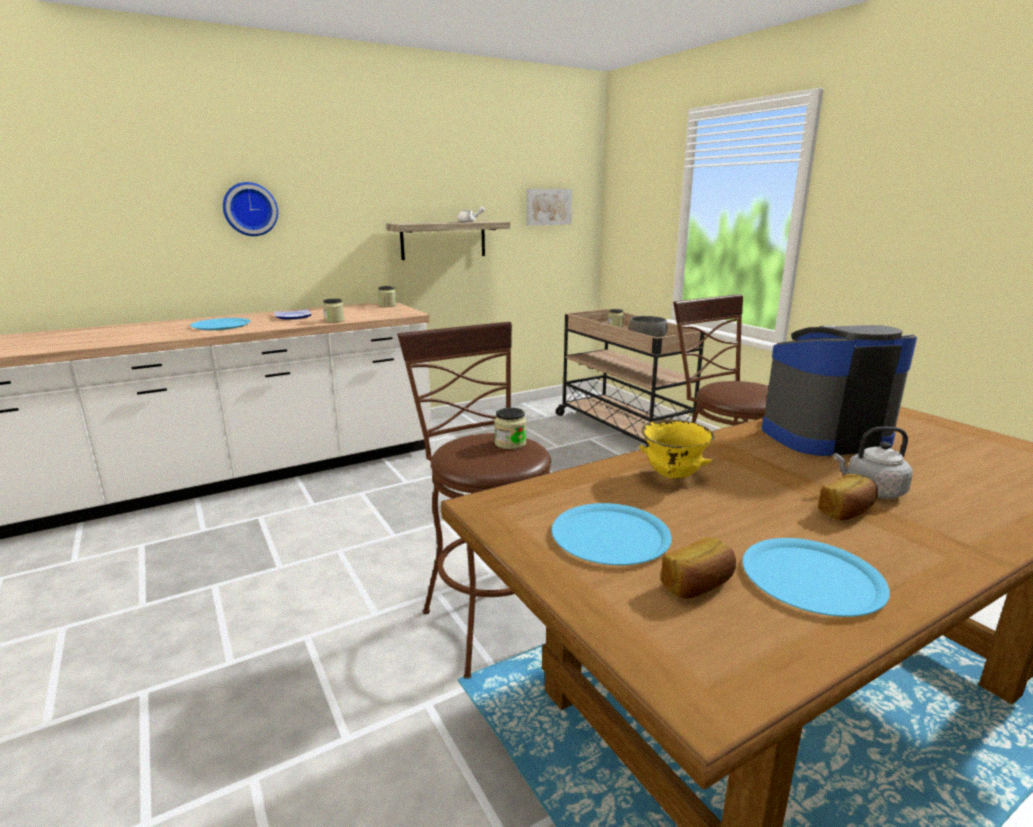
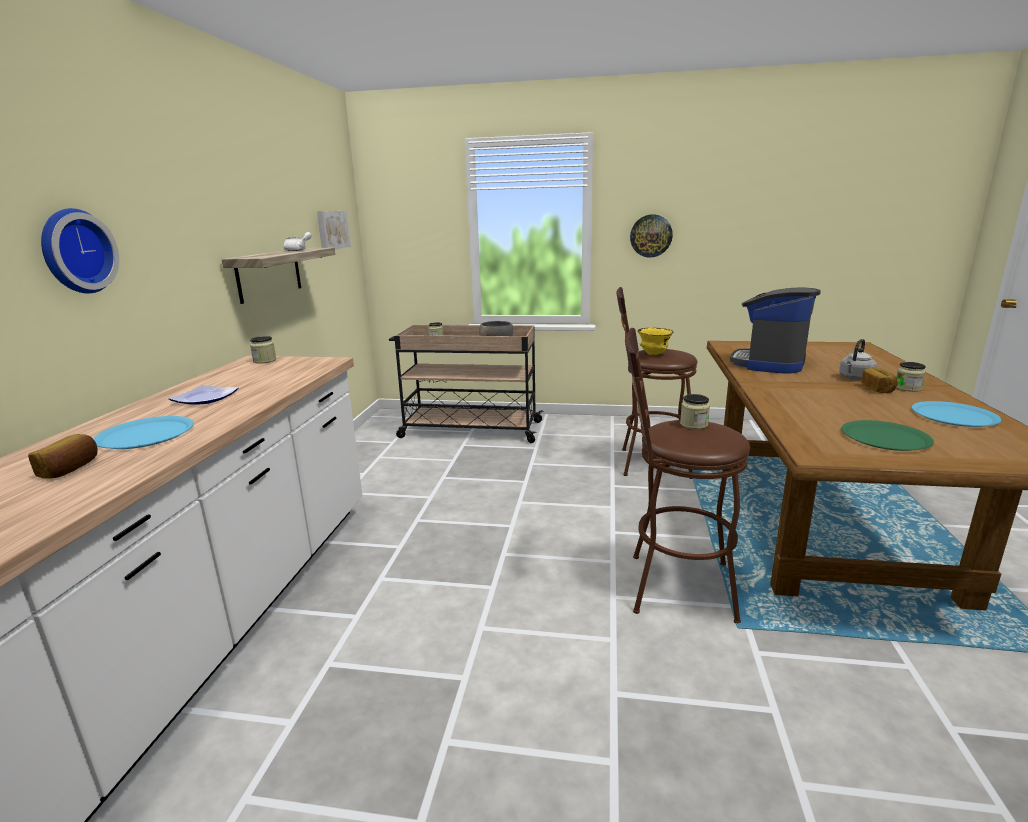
camera: 50 degrees left, 0 degrees up
jar [323,299,345,323] -> jar moved to [896,362,926,392]
blue plate [552,503,672,565] -> green plate [841,420,934,451]
yellow bowl [639,419,715,479] -> yellow bowl moved to [638,328,673,355]
bread [661,537,736,599] -> bread moved to [28,434,98,479]
none -> wall clock [630,214,673,258]

